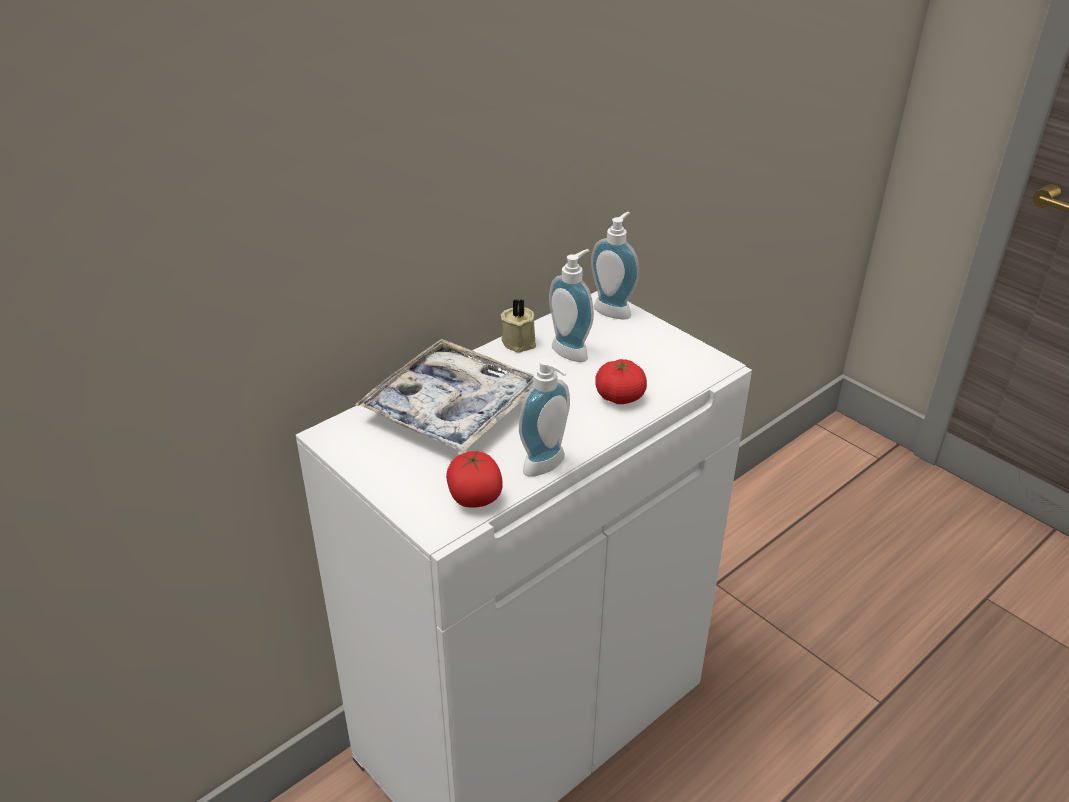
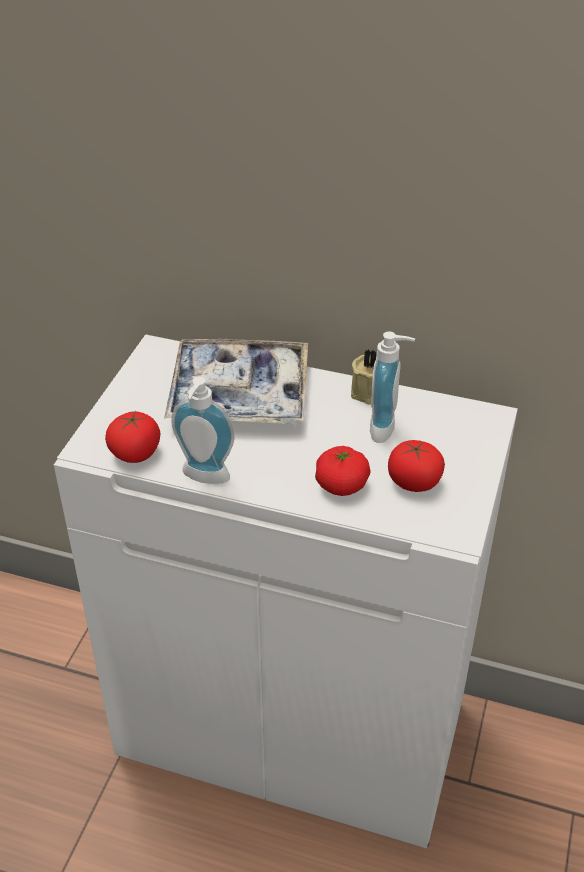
camera: 60 degrees right, 5 degrees up
soap dispenser [591,212,639,320] -> none
none -> tomato [388,440,445,492]

